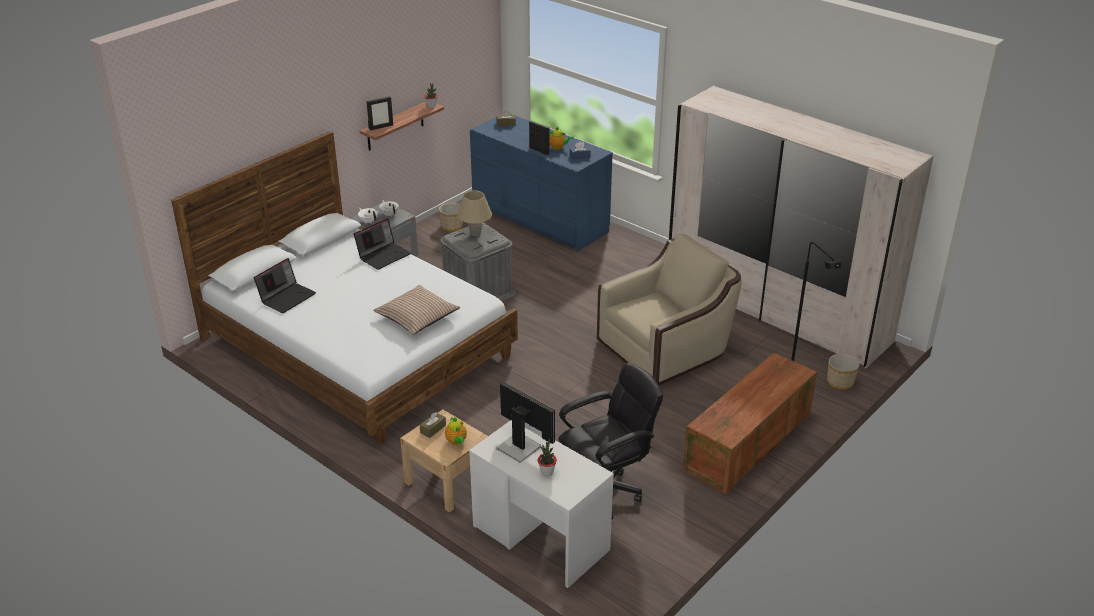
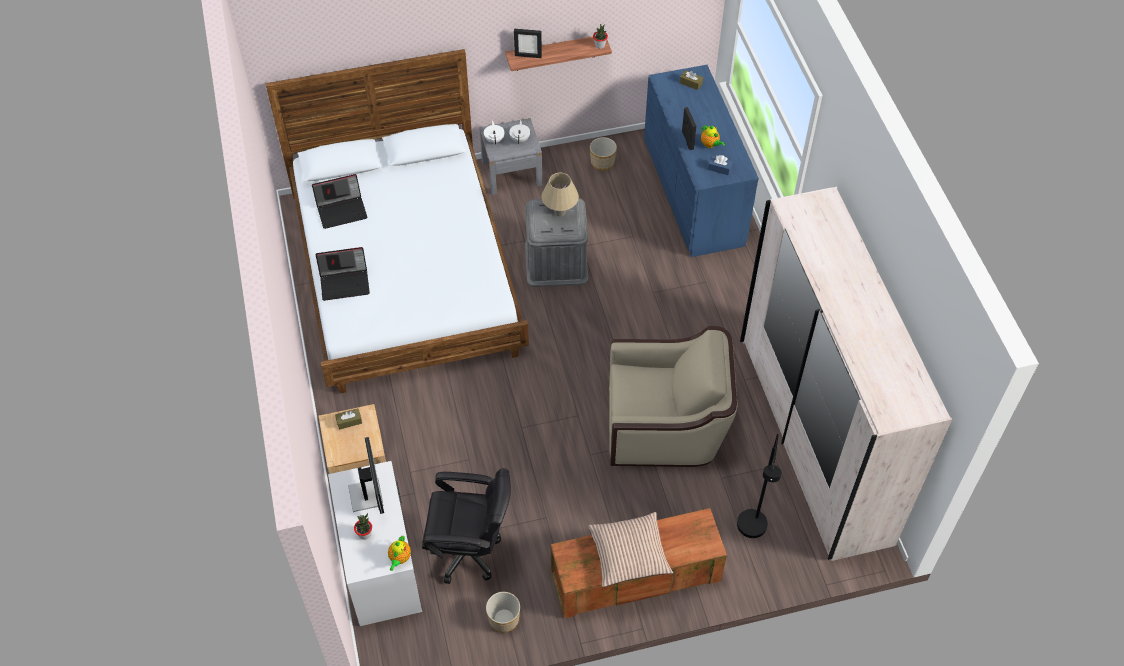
camera: 35 degrees right, 20 degrees up
laptop [354,218,411,270] -> laptop moved to [315,247,370,301]
pillow [373,285,460,335] -> pillow moved to [588,512,673,587]
teapot [445,417,467,445] -> teapot moved to [388,536,411,571]
planter [827,354,859,390] -> planter moved to [486,592,520,633]

